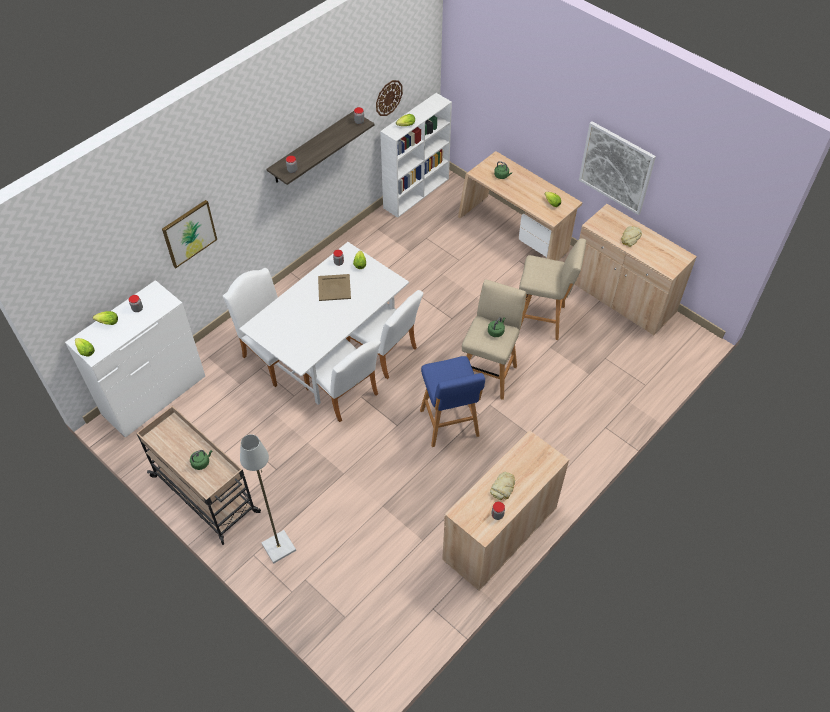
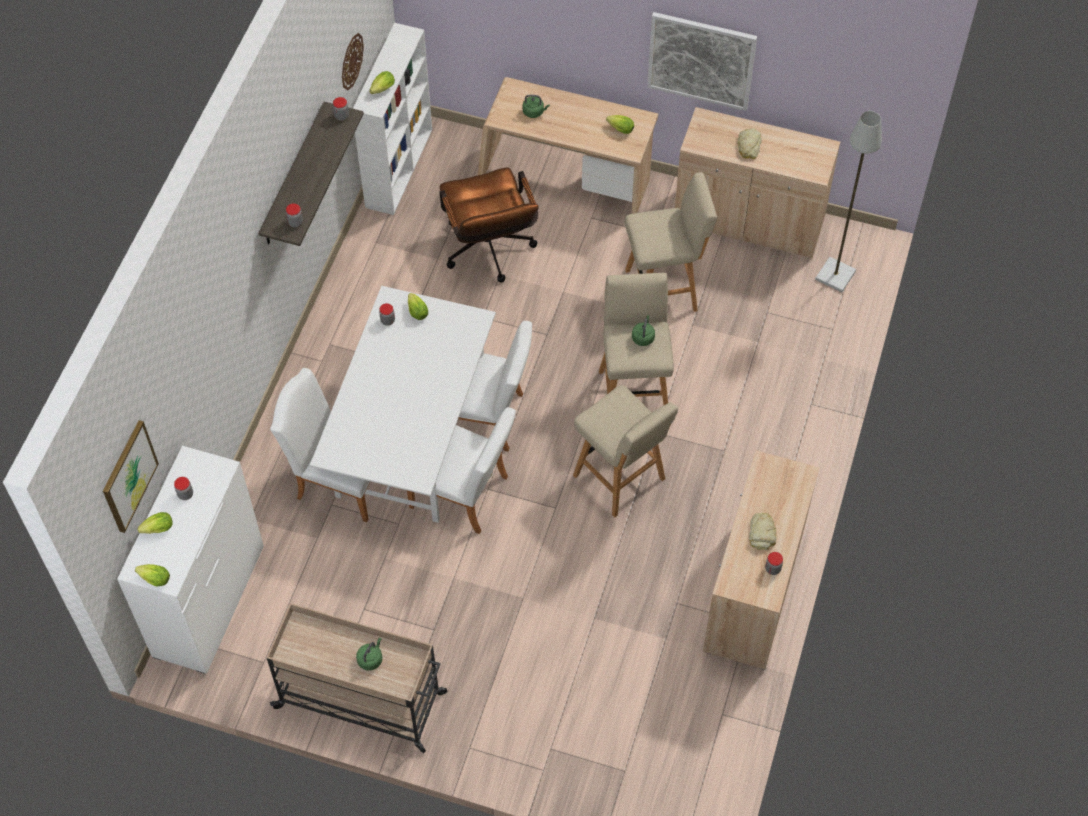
camera: 25 degrees left, 5 degrees up
picture [162,200,217,268] -> picture moved to [103,420,159,533]
grey floor lamp [240,434,296,564] -> grey floor lamp moved to [815,111,882,292]
beige tray [318,274,351,301] -> none
blue stool [420,356,485,447] -> beige stool [573,385,678,518]
none -> brown office chair [440,167,539,282]

